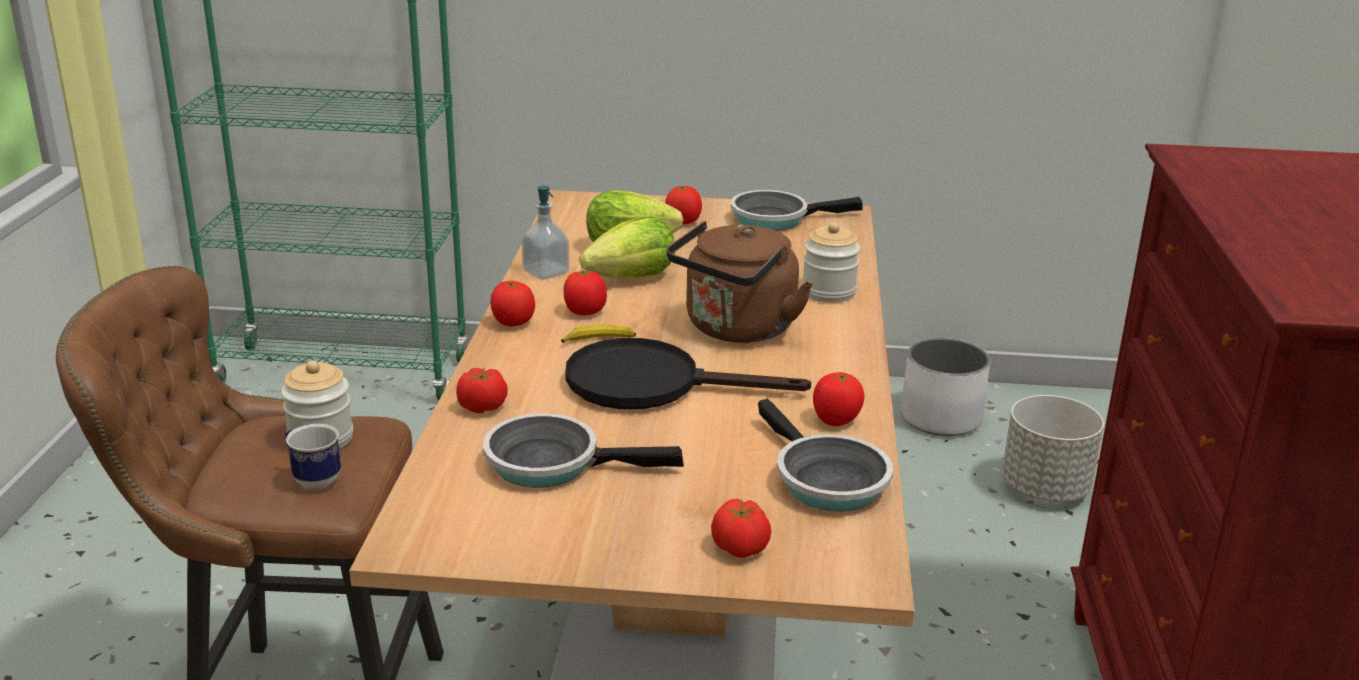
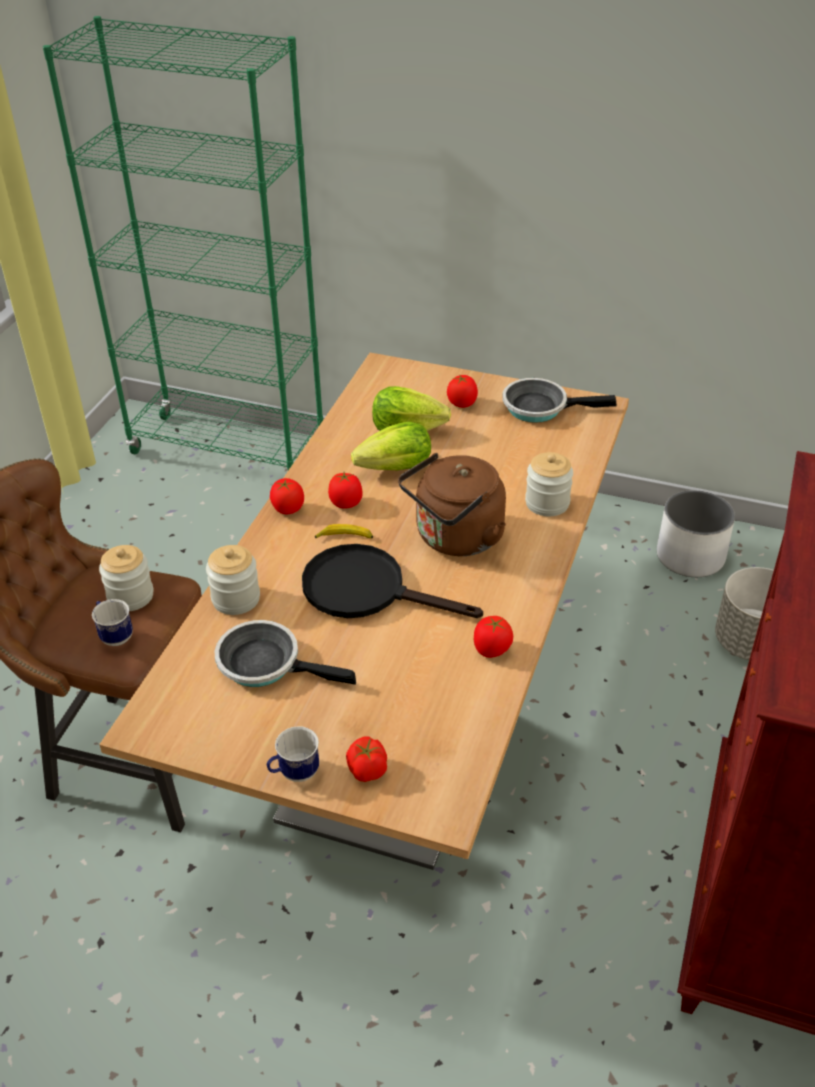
camera: 15 degrees right, 15 degrees up
tomato [456,368,508,413] -> jar [206,545,260,615]
soap dispenser [521,186,569,280] -> none
frying pan [758,399,893,511] -> none
none -> mug [267,726,319,782]

